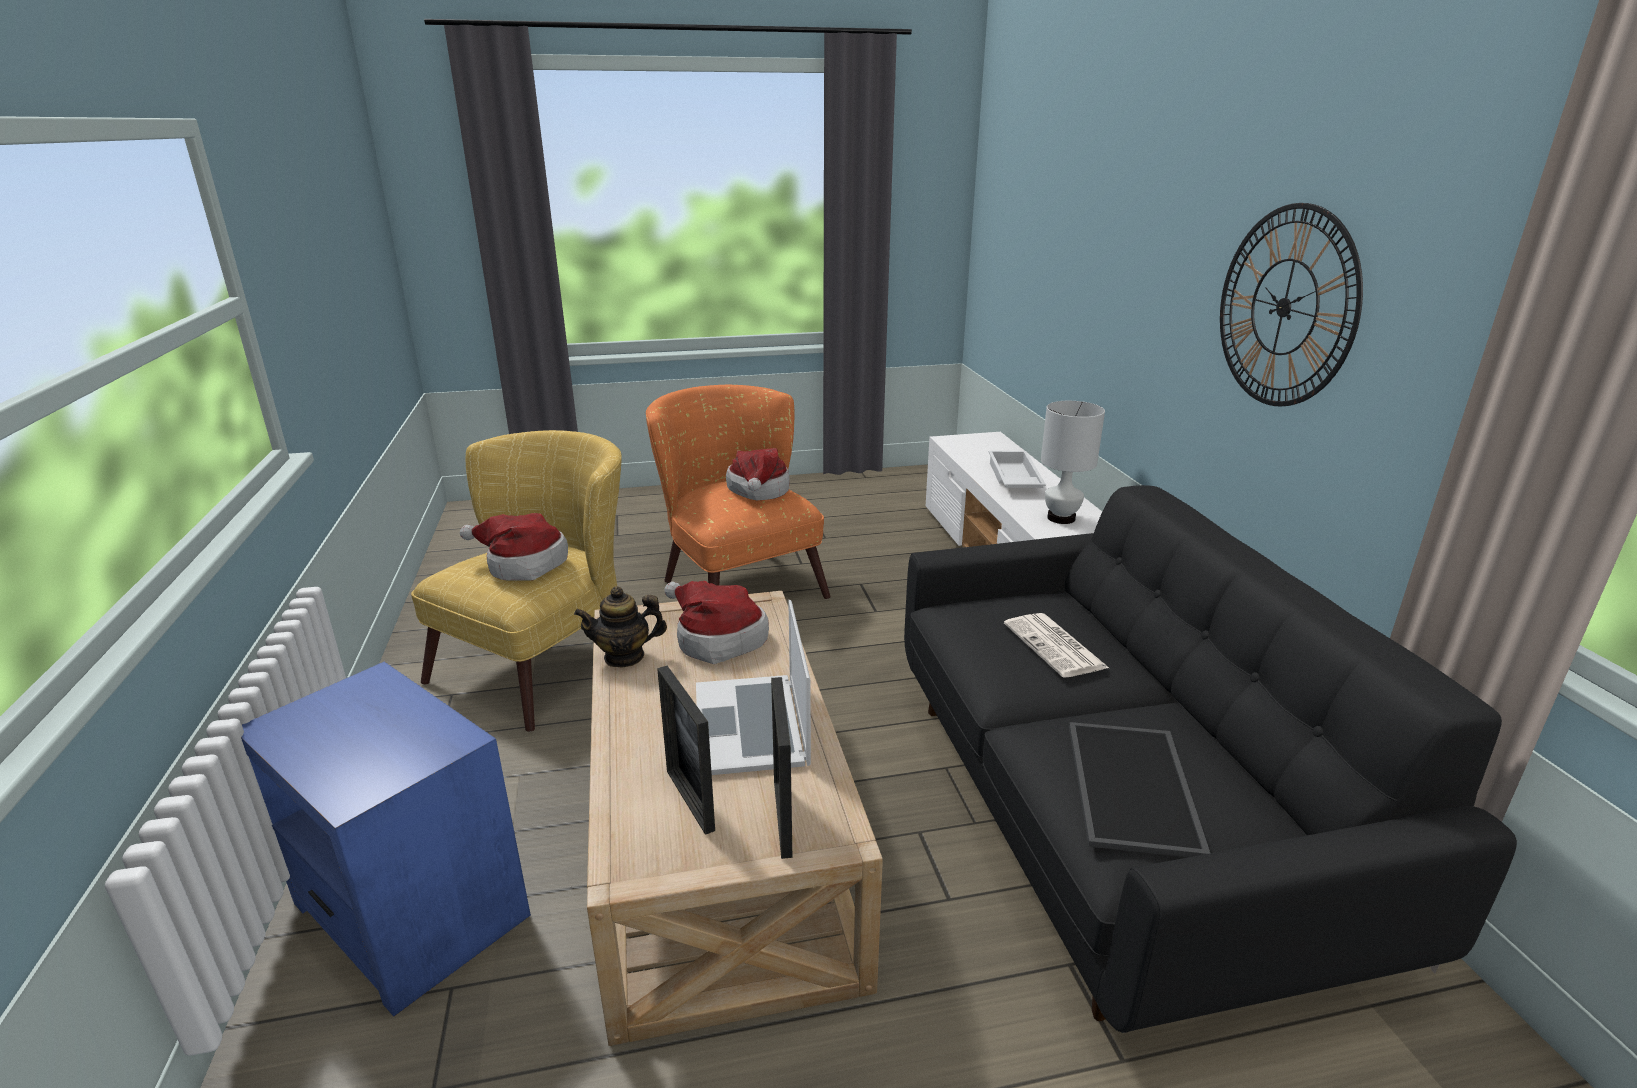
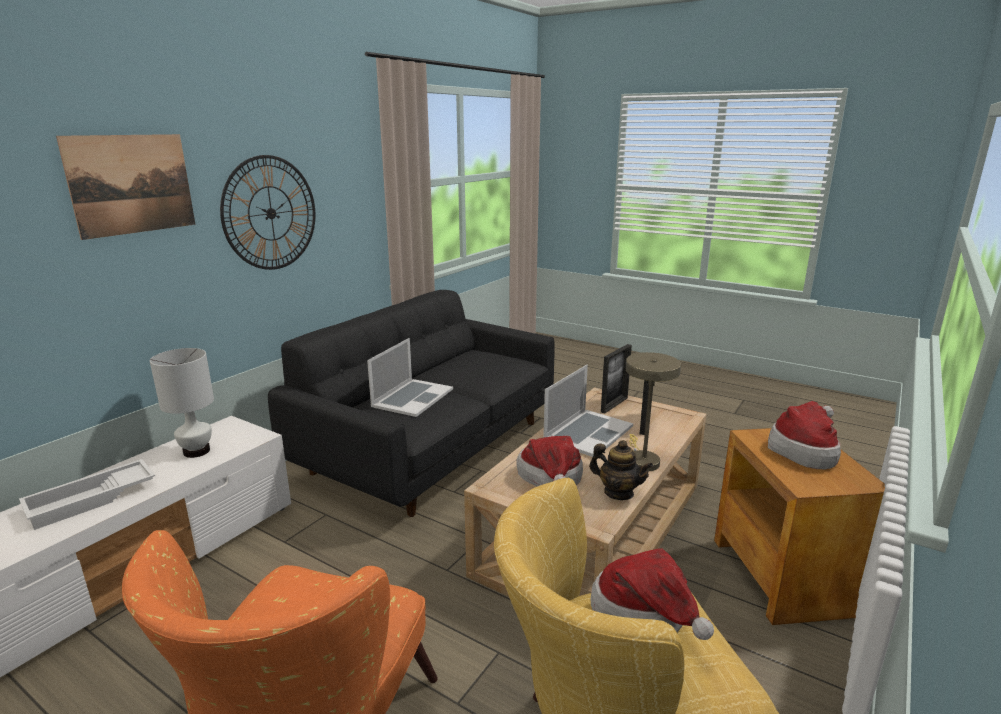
camera: 135 degrees left, 5 degrees down
blue side table [241,662,531,1017] -> brown side table [714,428,885,625]
hat [726,448,790,500] -> hat moved to [768,401,841,470]
newspaper [1004,613,1109,678] -> laptop [367,338,453,417]
tray [1069,722,1210,857] -> none
none -> picture [56,134,195,240]
none -> beige table lamp [626,352,681,471]

